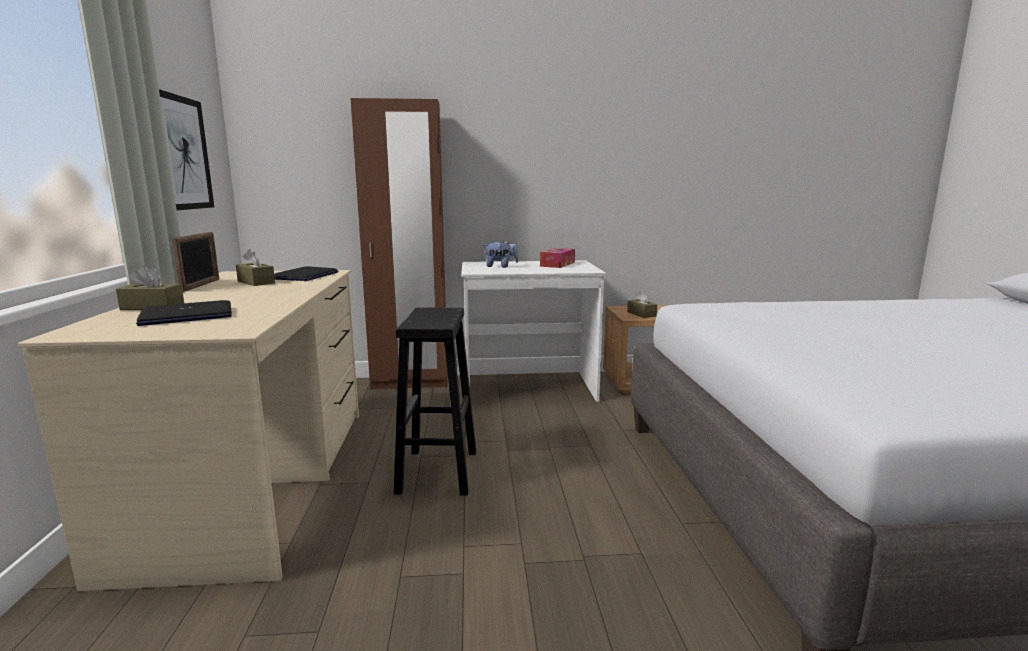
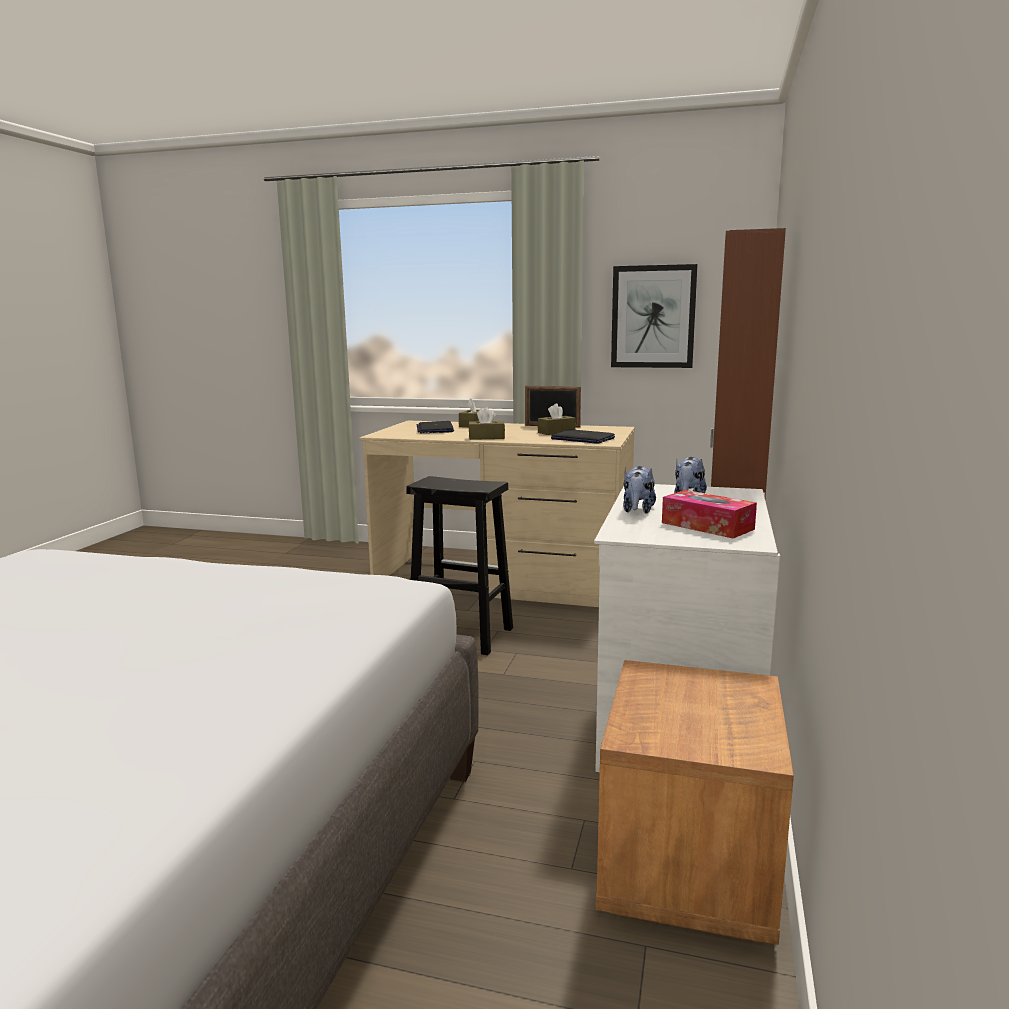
camera: 110 degrees right, 0 degrees up
brown tissue box [627,290,657,318] -> brown tissue box moved to [468,407,505,440]
none -> plush toy [623,466,656,514]

